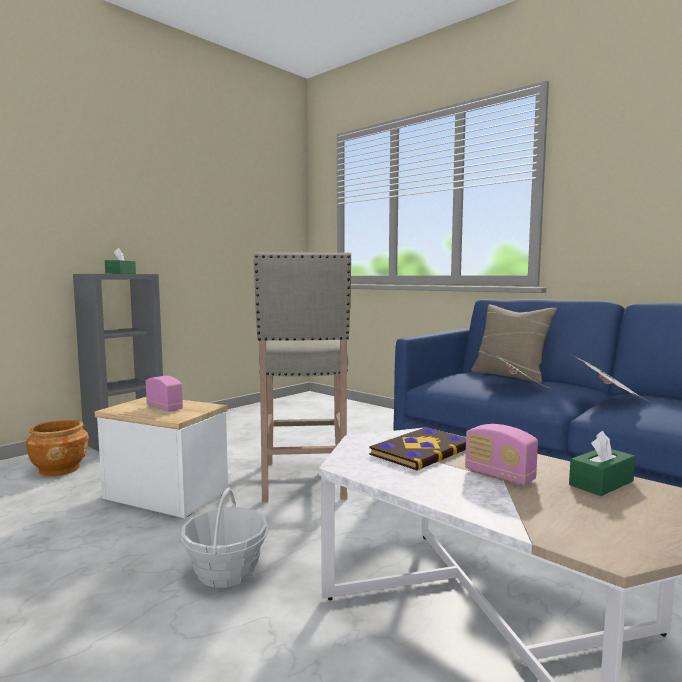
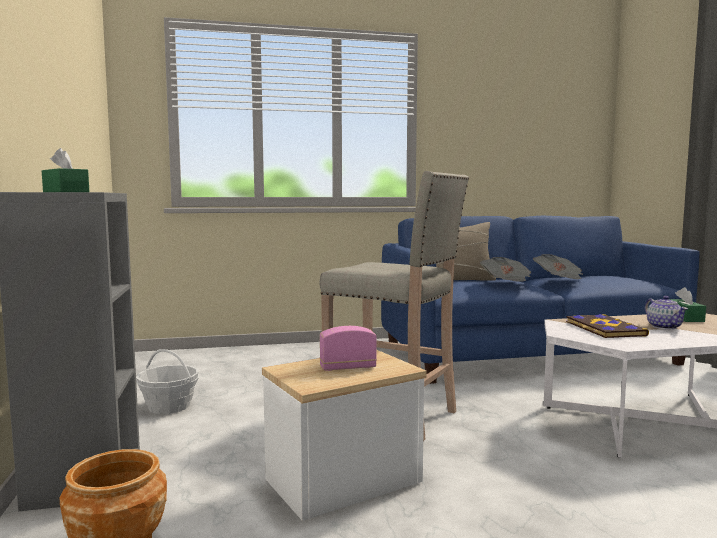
camera: 55 degrees left, 0 degrees up
basket [181,488,268,588] -> basket moved to [136,349,199,414]
radio [465,424,538,485] -> teapot [645,296,688,330]

